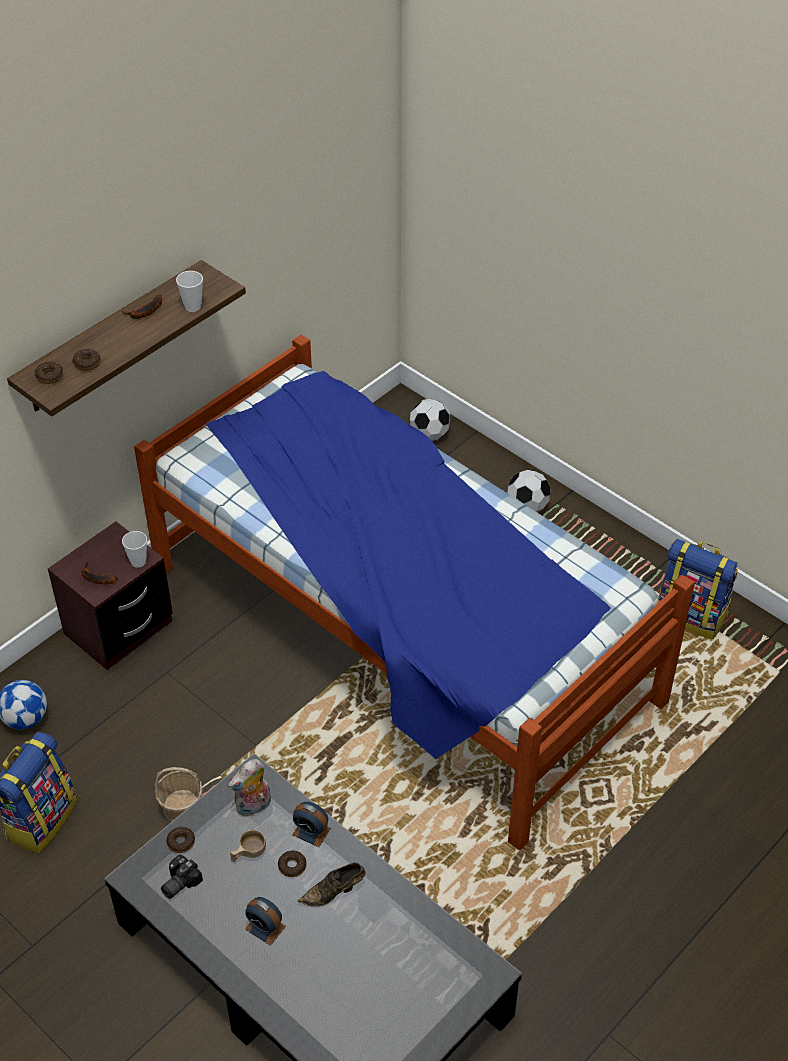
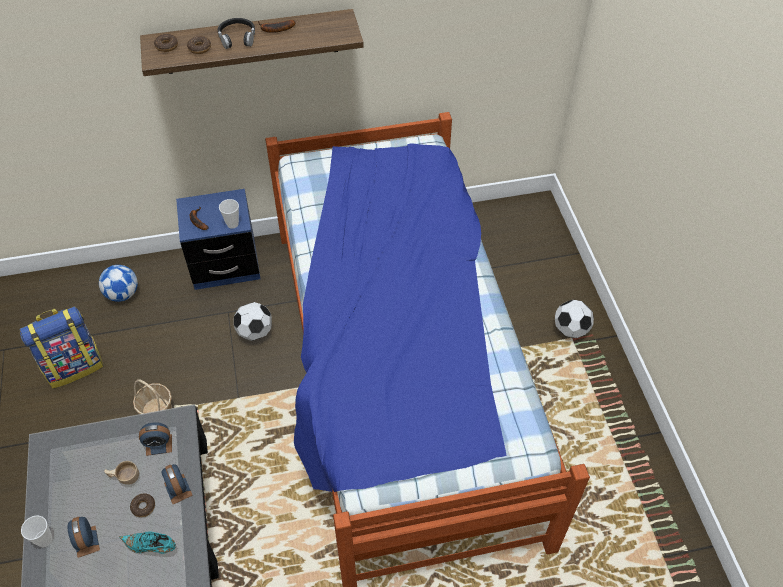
camera: 35 degrees right, 5 degrees up
brown nightstand [48,521,173,670] -> blue nightstand [176,189,261,290]
camera [161,855,203,899] -> none
donut [167,827,195,853] -> none
cup [176,271,203,312] -> cup moved to [21,515,52,547]
plush toy [228,759,271,818] -> alarm clock [139,422,172,456]
brown shoe [297,863,365,907] -> turquoise shoe [119,531,176,554]
football [410,399,450,441] -> football moved to [234,302,272,341]
backpack [658,539,738,639] -> none
none -> black headphones [218,18,255,49]

